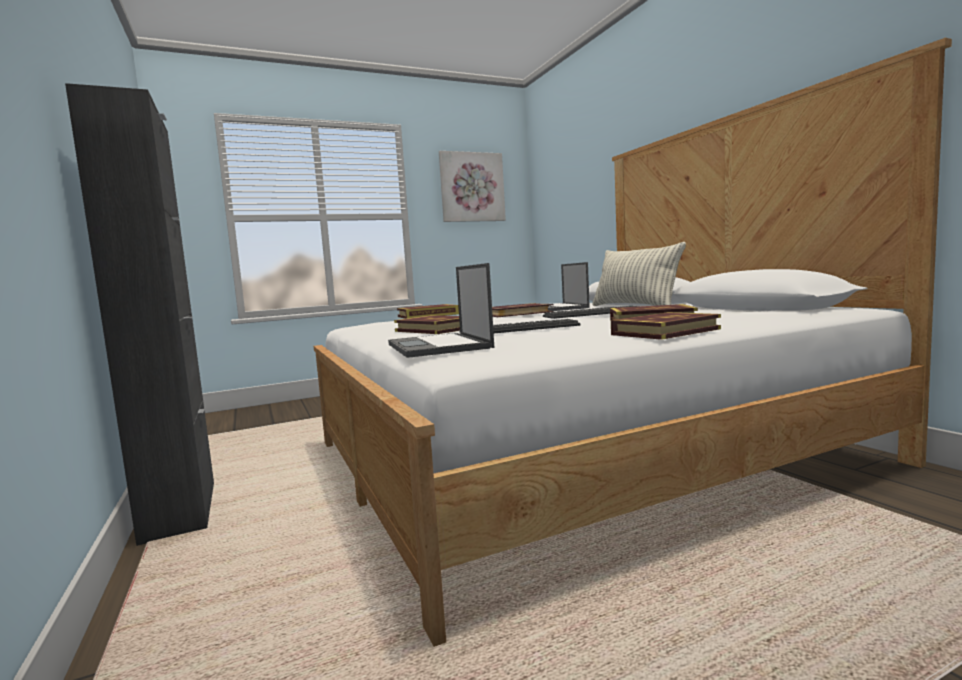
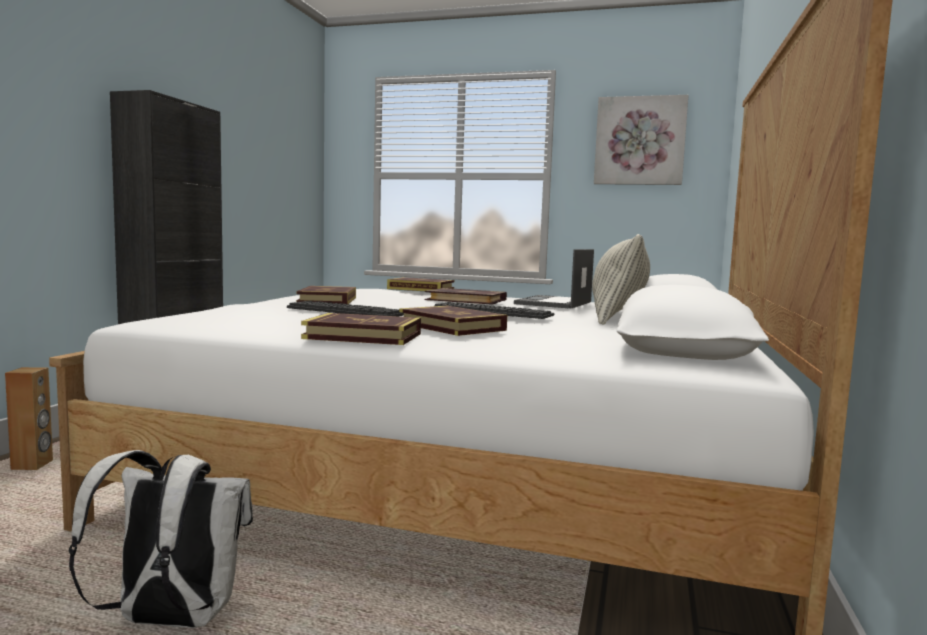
camera: 40 degrees right, 0 degrees up
laptop [388,263,494,358] -> none
none -> brown speaker [5,367,53,470]
none -> white backpack [68,450,253,628]

